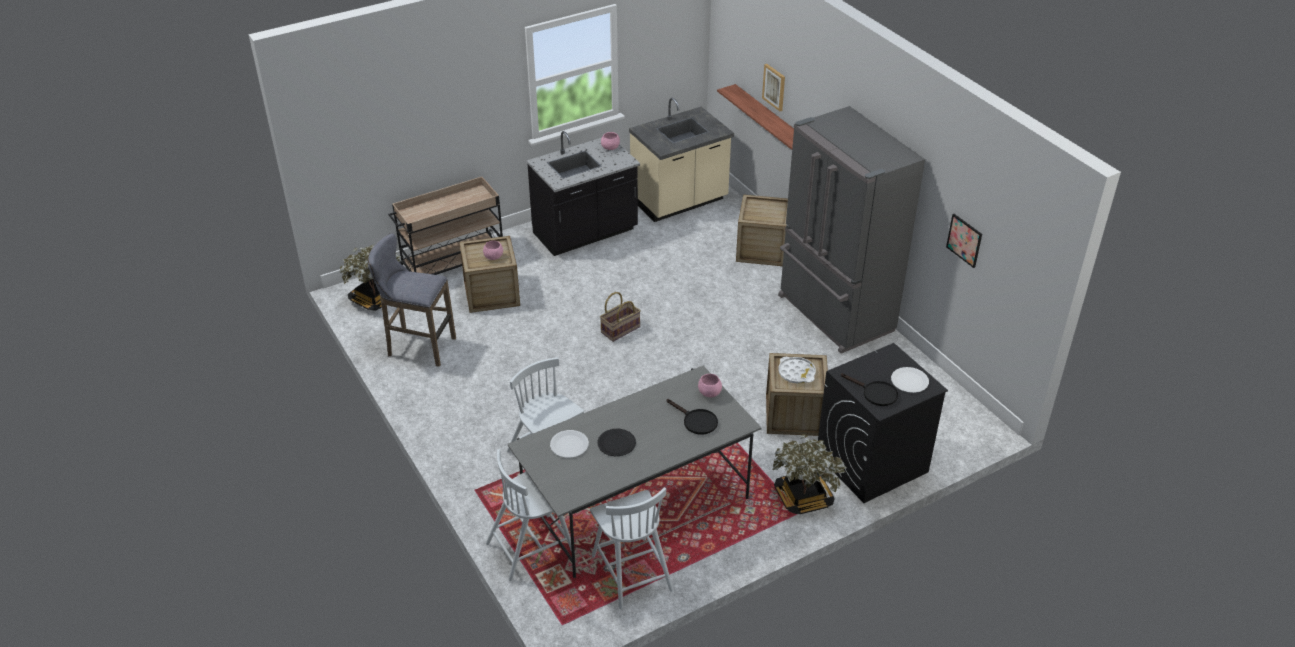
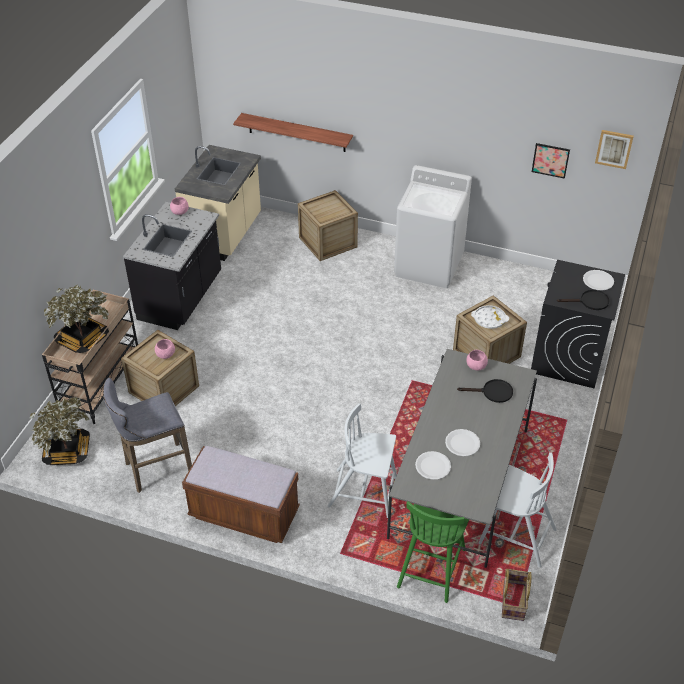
camera: 40 degrees left, 5 degrees up
white chair [486,449,572,581] -> green chair [397,501,469,603]
black plate [597,428,636,456] -> white plate [445,429,480,456]
basket [600,292,641,342] -> basket moved to [502,569,532,621]
picture [762,64,785,111] -> picture moved to [595,130,634,169]
potted plant [772,434,847,514] -> potted plant moved to [44,284,109,353]
grey fridge [778,106,925,354] -> white washing machine [394,165,472,288]
none -> brown bench [182,446,300,543]

